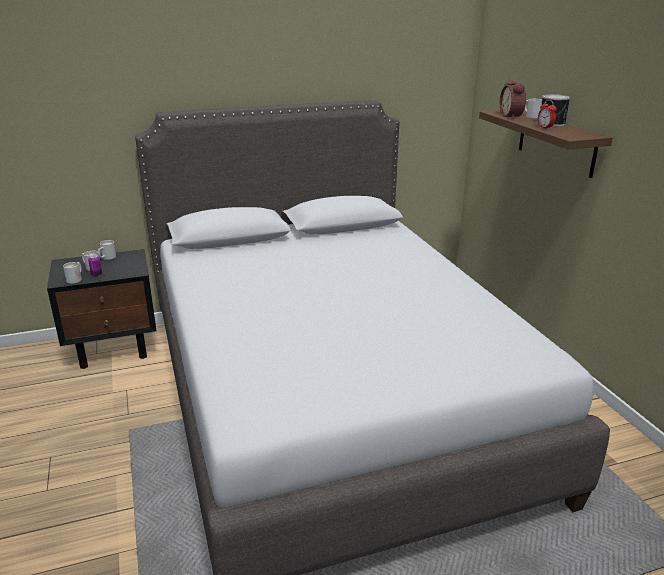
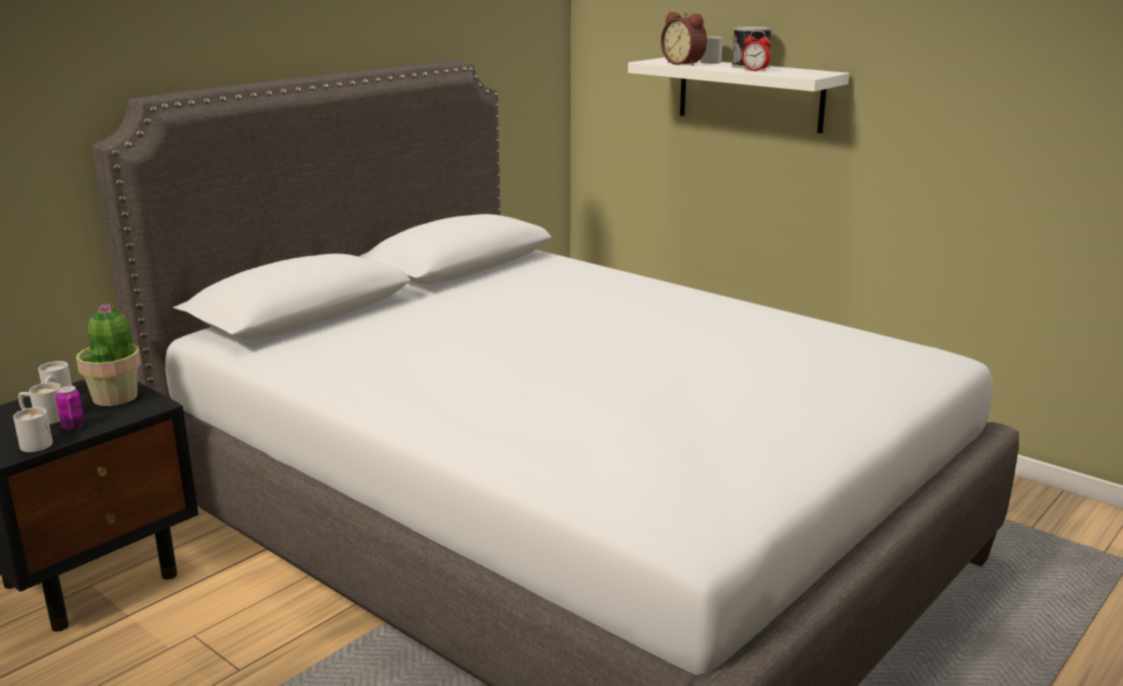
camera: 30 degrees left, 5 degrees down
brown shelf [479,110,613,178] -> white shelf [628,57,849,133]
none -> potted plant [76,303,141,406]

